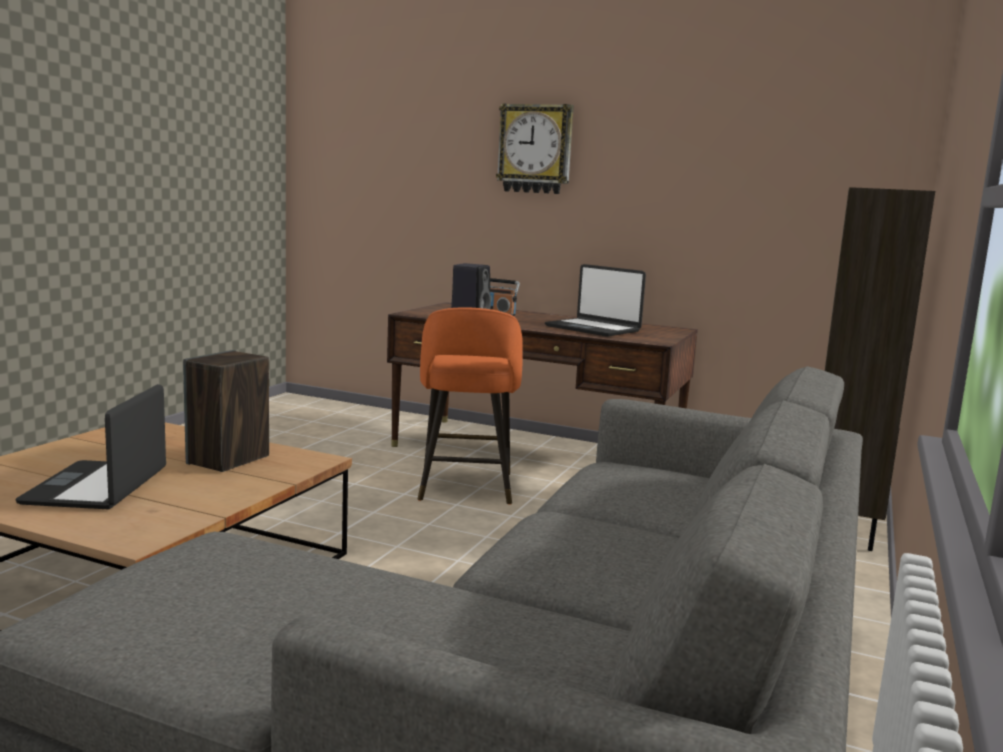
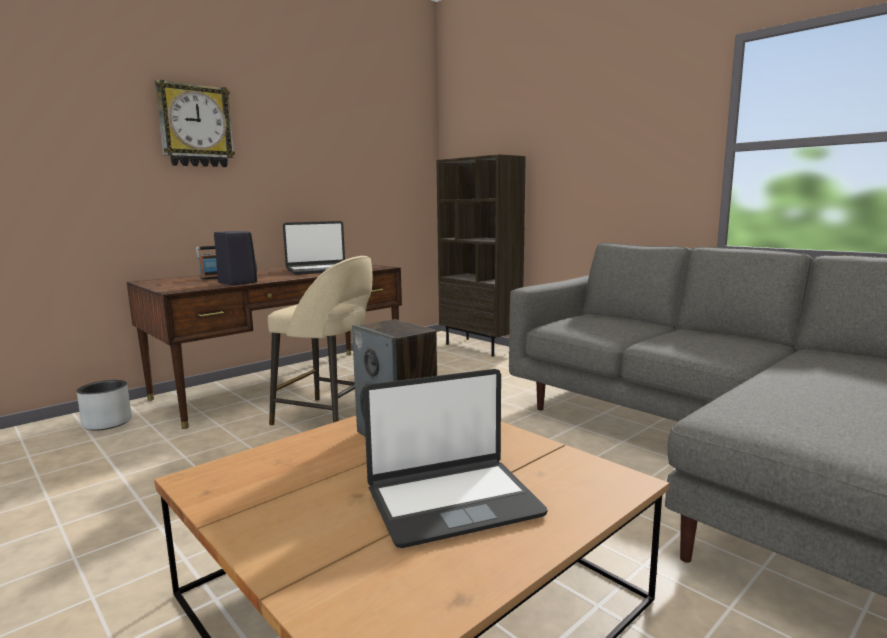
camera: 65 degrees left, 0 degrees up
laptop [16,384,166,509] -> laptop turned 45 degrees counterclockwise [363,369,548,548]
orange stool [418,307,523,505] -> beige stool [268,256,373,426]
none -> grey planter [77,380,132,431]

